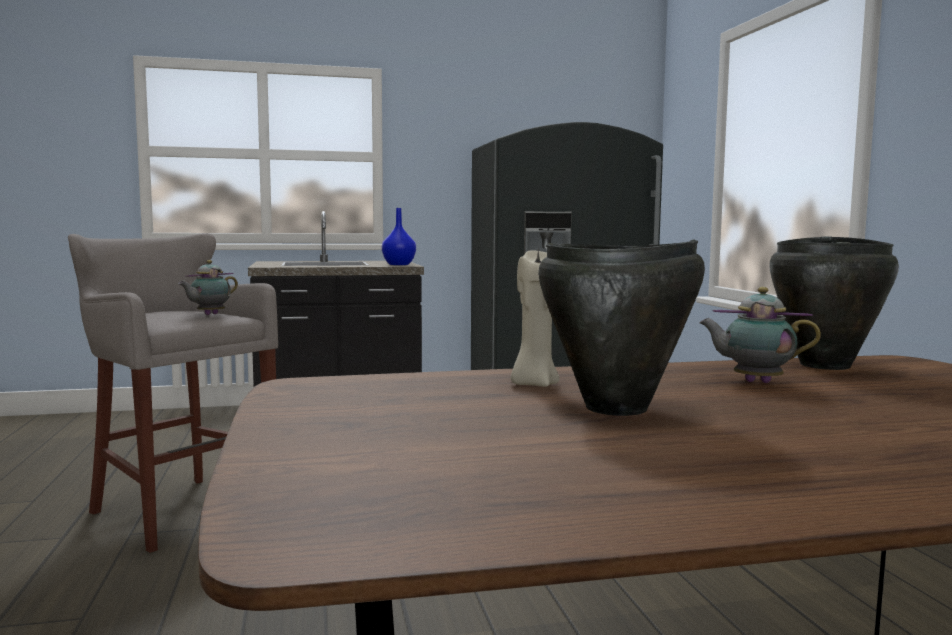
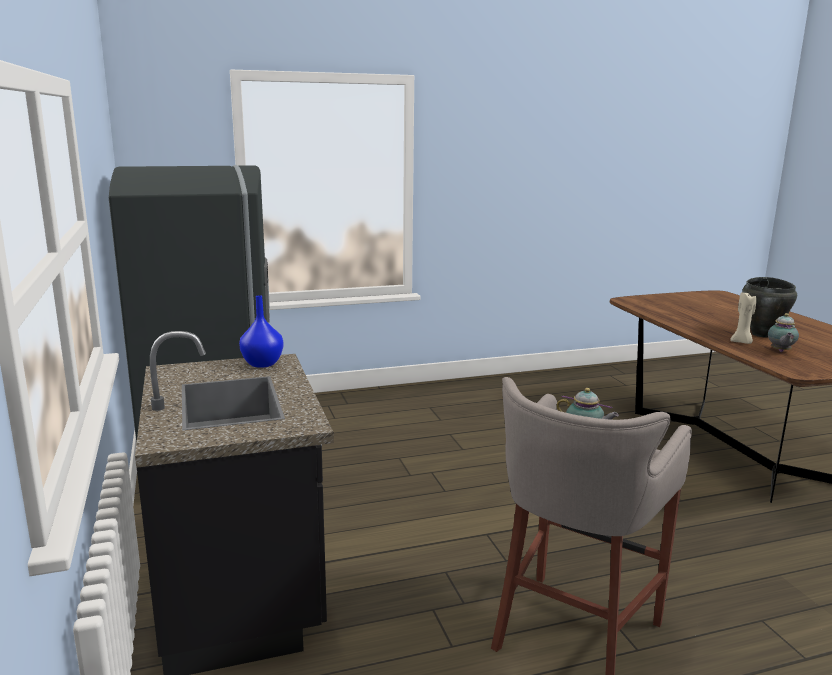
camera: 95 degrees left, 10 degrees up
teapot [699,287,821,383] -> teapot moved to [768,313,799,352]
black cooking pot [769,236,899,370] -> none

